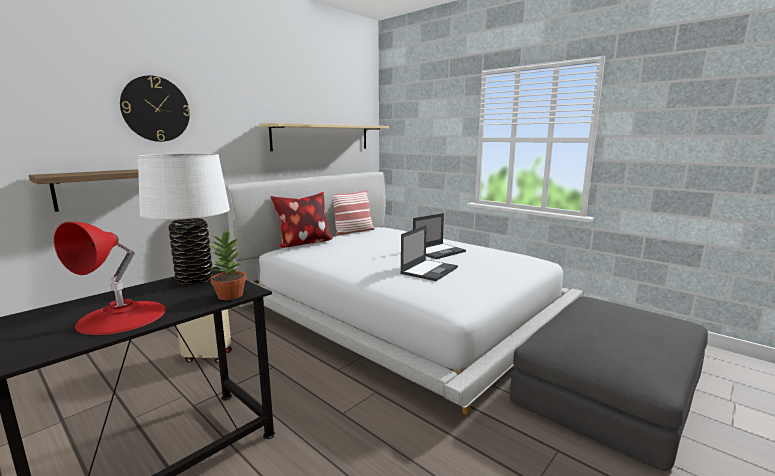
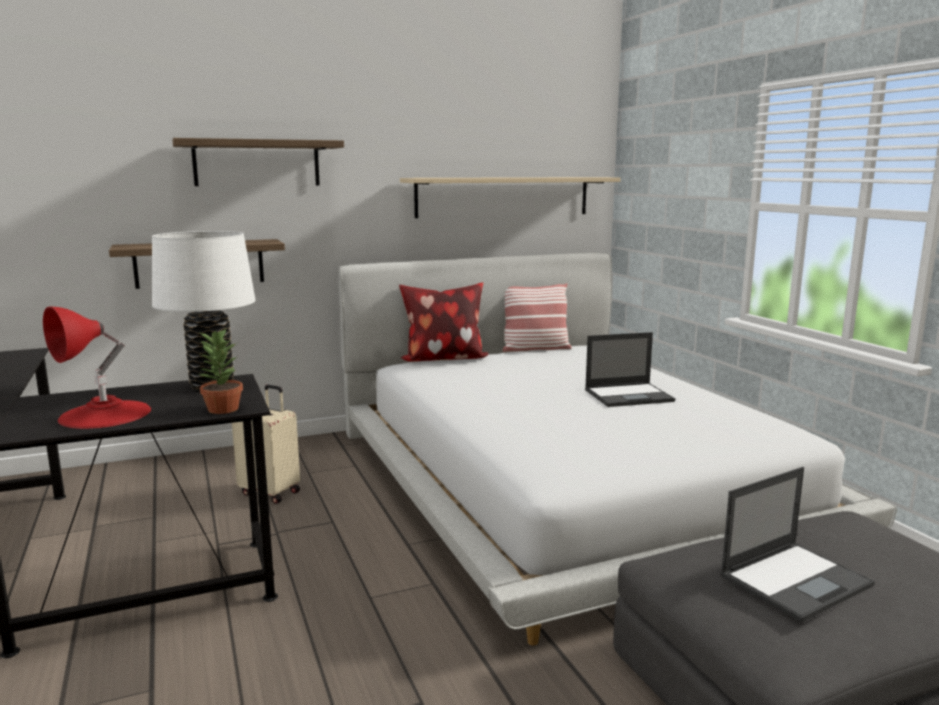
camera: 25 degrees right, 0 degrees up
wall clock [120,75,190,142] -> shelf [172,138,344,186]
laptop [400,225,458,281] -> laptop moved to [720,467,875,622]

